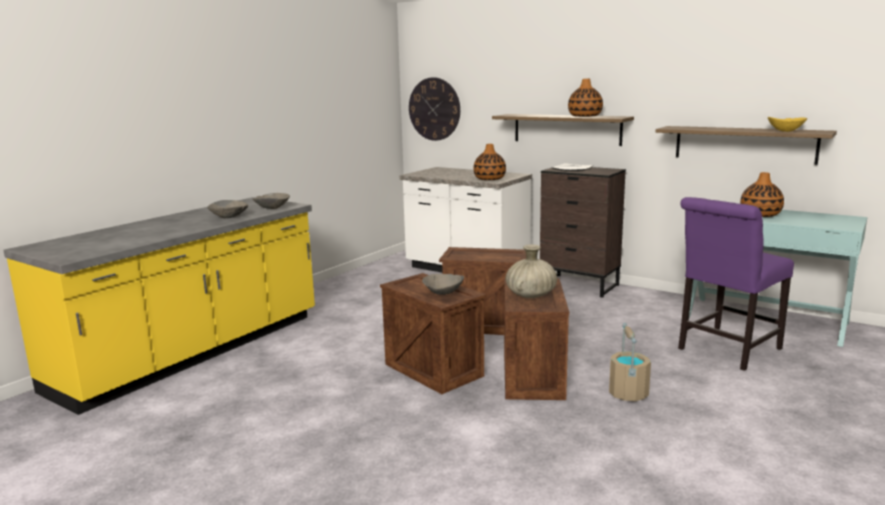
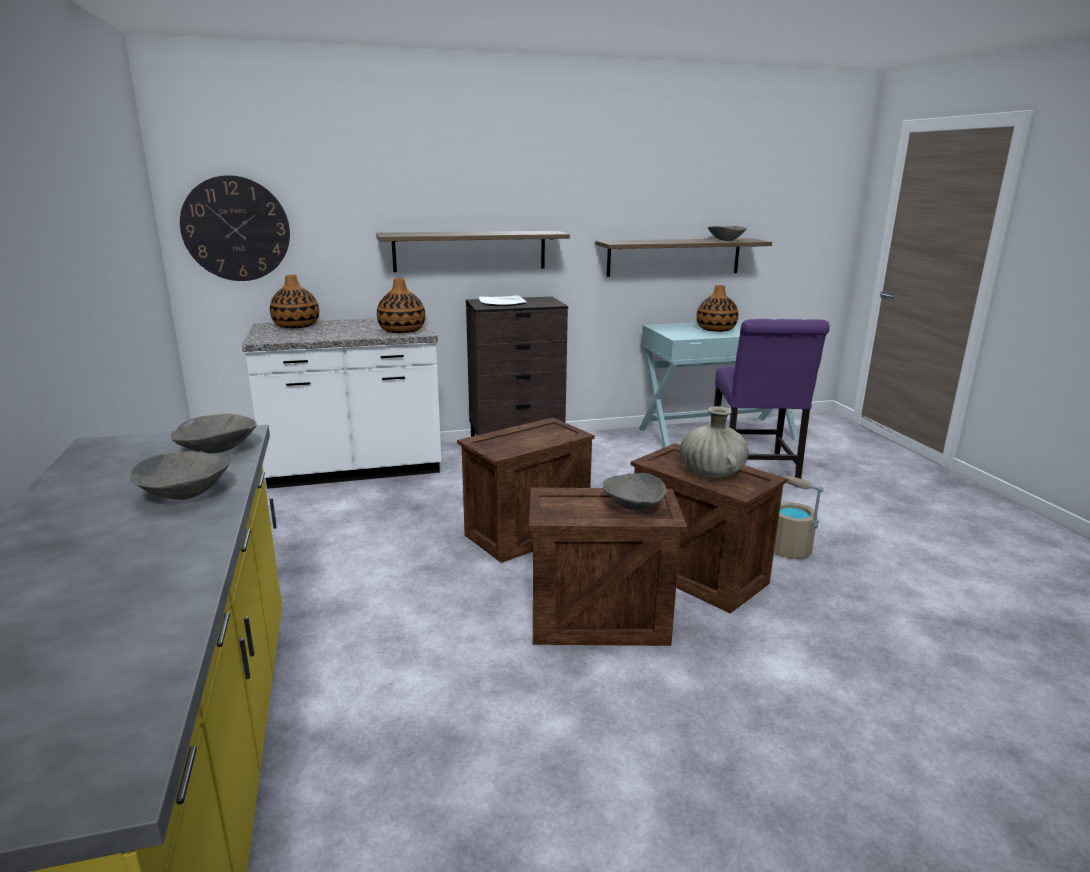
camera: 50 degrees left, 5 degrees up
vase [568,79,603,117] -> vase moved to [270,275,319,328]
yellow bowl [768,117,807,132] -> grey bowl [708,226,747,241]

